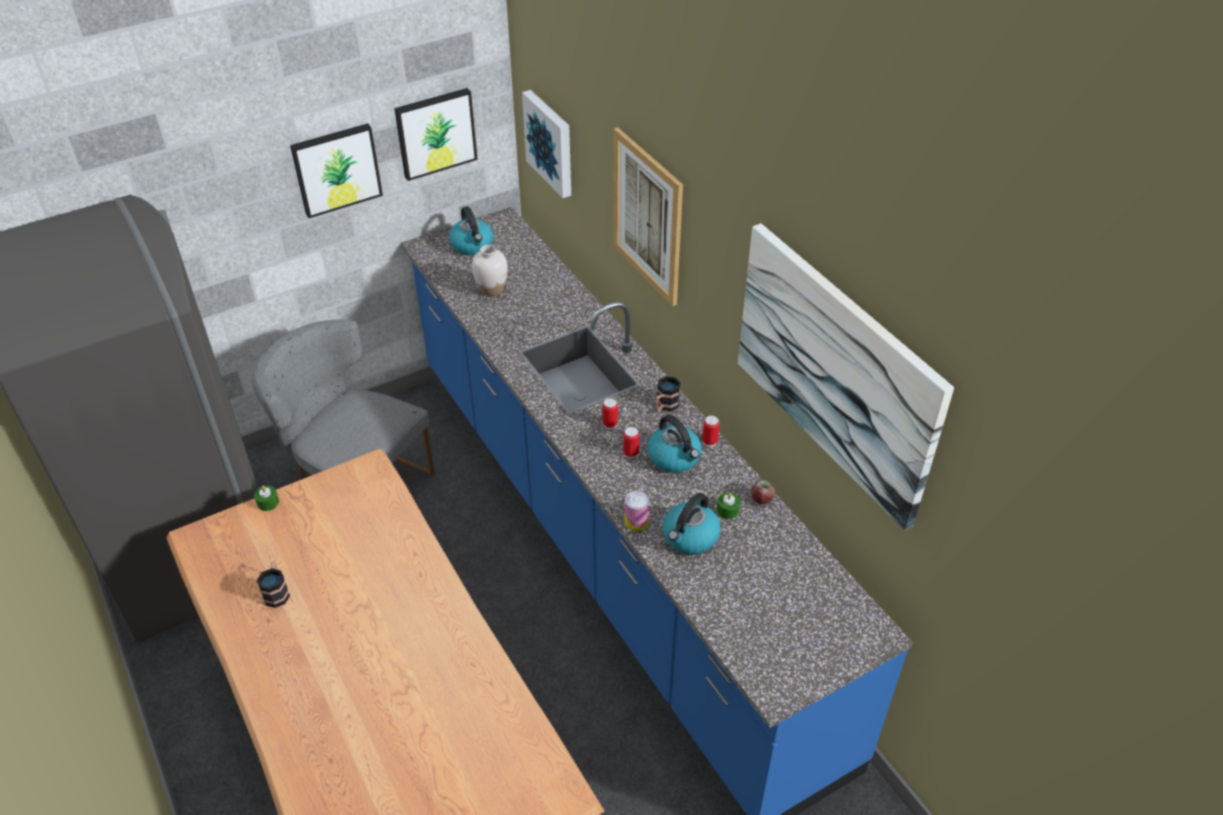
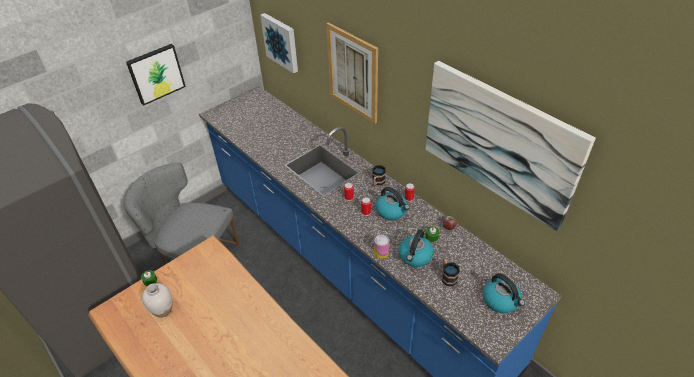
camera: 10 degrees left, 0 degrees up
mug [257,562,290,608] -> mug moved to [442,259,460,286]
picture [394,88,478,181] -> none
kettle [449,206,493,255] -> kettle moved to [483,273,525,313]
white vase [472,245,508,296] -> white vase moved to [142,283,173,318]

